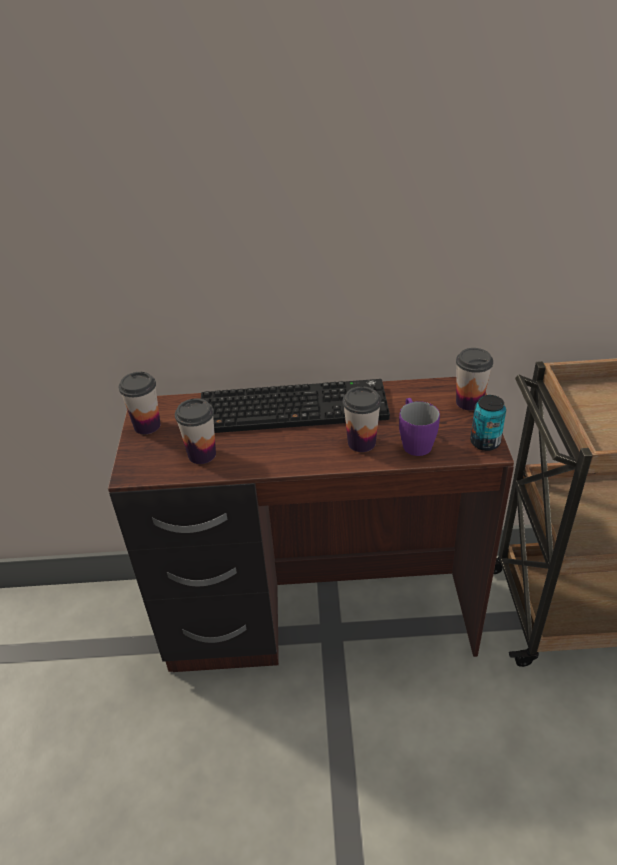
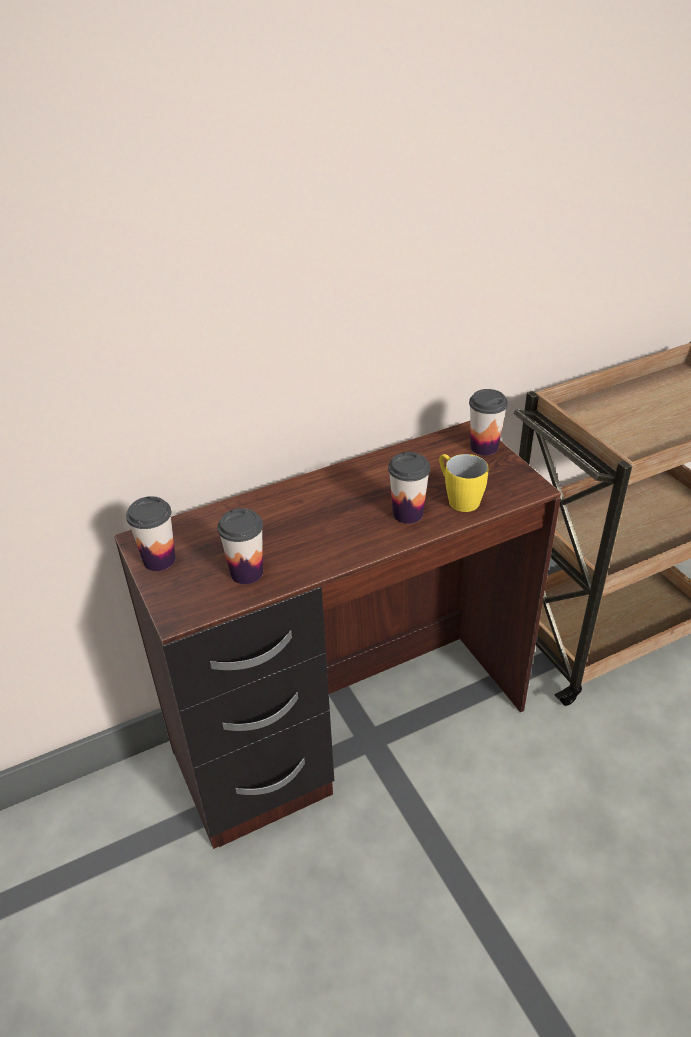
camera: 25 degrees left, 0 degrees up
keyboard [201,379,390,433] -> none
purple mug [399,398,440,456] -> yellow mug [439,454,488,512]
can [470,395,506,451] -> none

